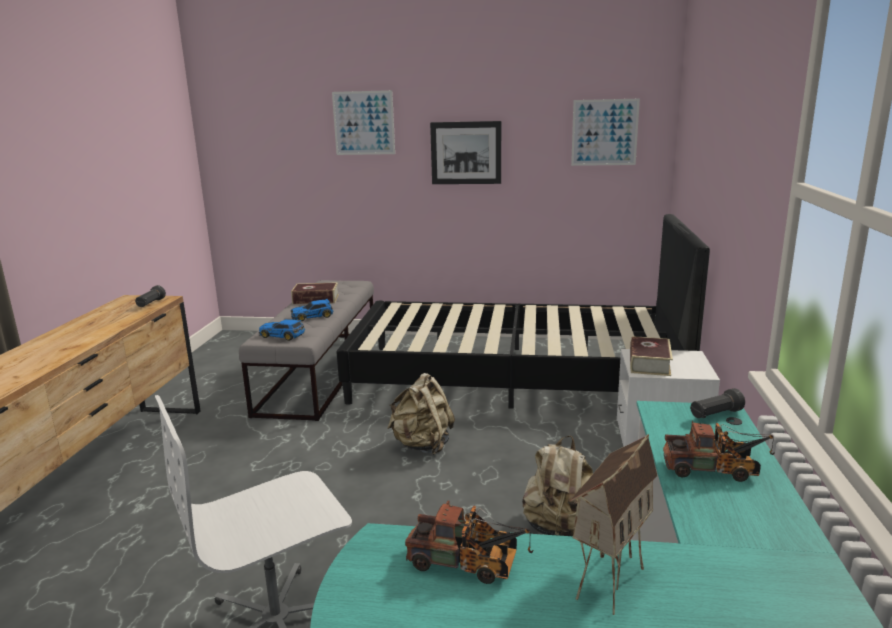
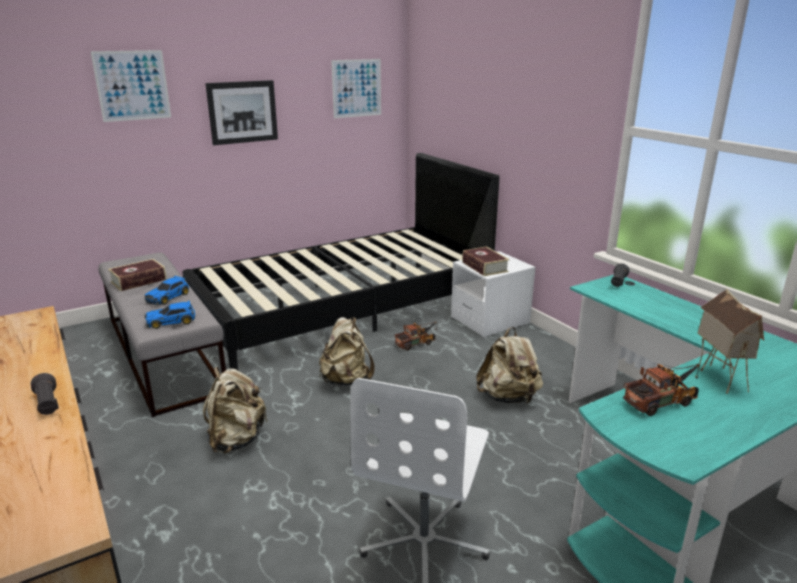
camera: 40 degrees left, 5 degrees up
black flashlight [135,285,166,307] -> black flashlight moved to [31,373,59,415]
toy truck [663,421,775,482] -> toy truck moved to [394,322,437,351]
none -> beige backpack [203,367,268,454]

